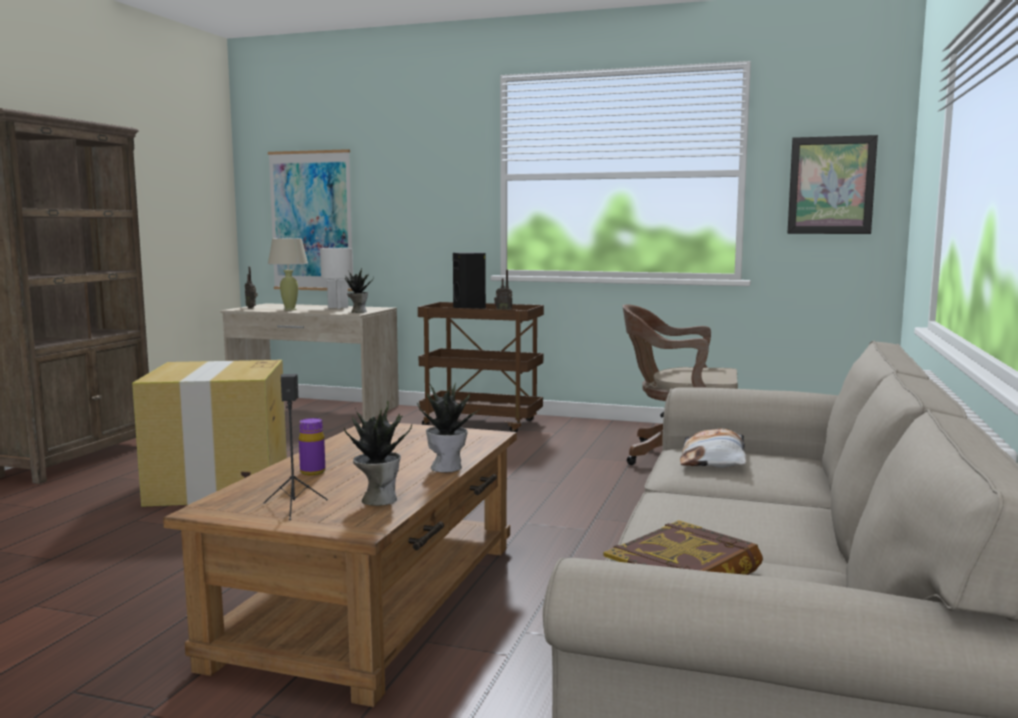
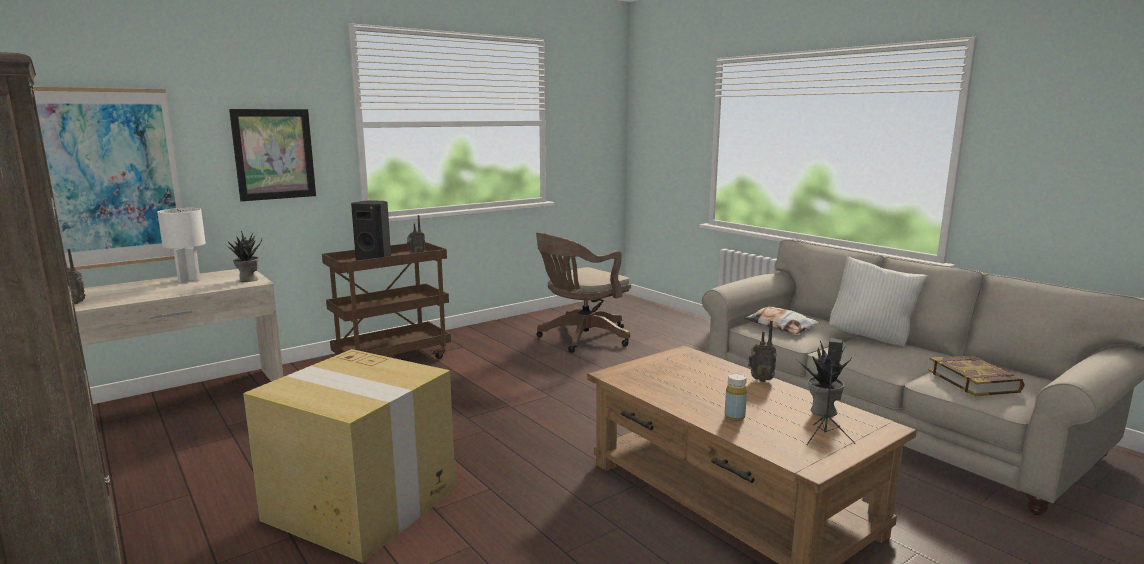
camera: 55 degrees left, 5 degrees up
beige table lamp [268,238,308,310] -> none
purple bottle [299,418,325,475] -> yellow bottle [725,373,747,421]
potted plant [417,383,480,472] -> radio [748,320,777,382]
picture [787,135,878,234] -> picture moved to [229,109,316,201]
none -> white pillow [829,256,928,346]

